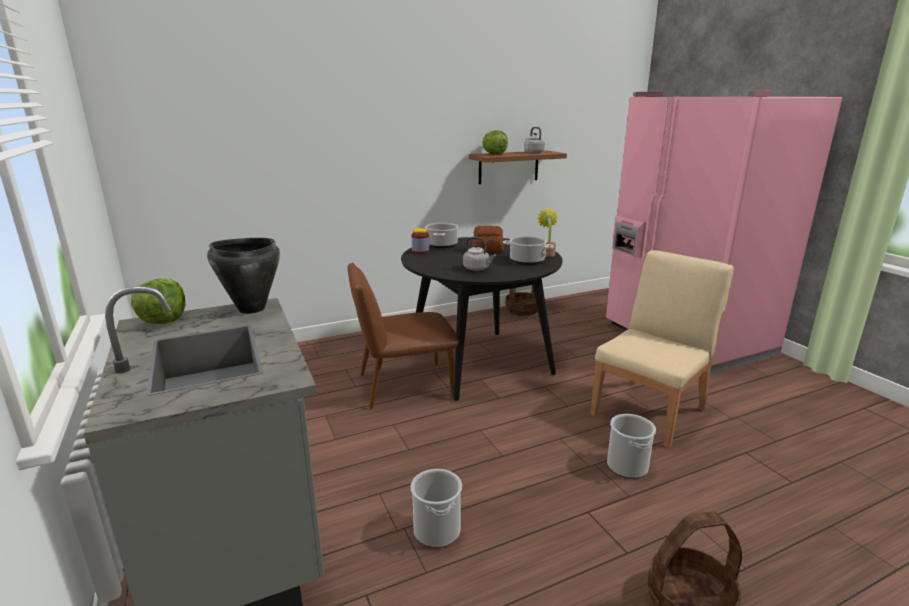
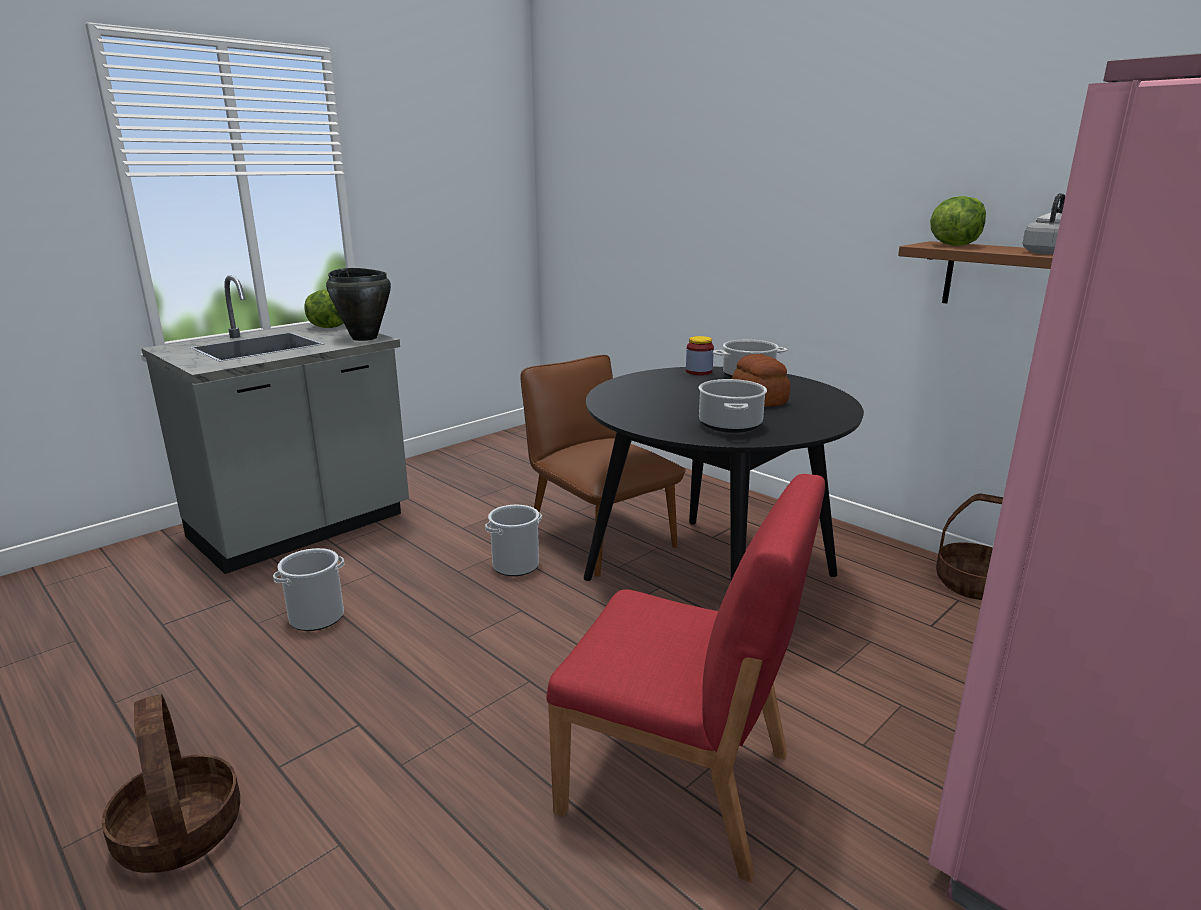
camera: 70 degrees right, 0 degrees up
grey kettle [463,237,496,271] -> none
potted plant [537,208,558,257] -> none
beige chair [590,250,734,448] -> red chair [546,474,825,882]
bucket [607,414,656,478] -> bucket moved to [485,505,542,576]

